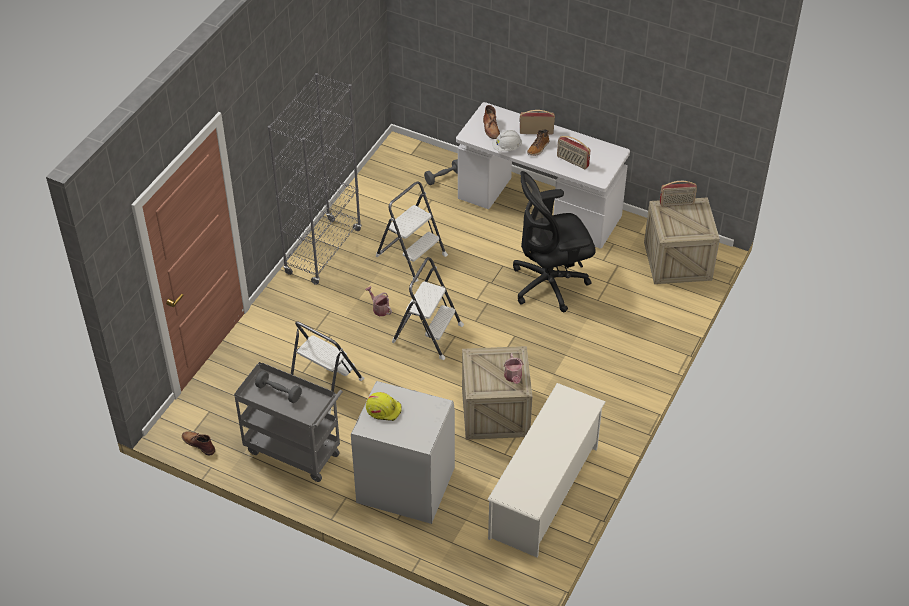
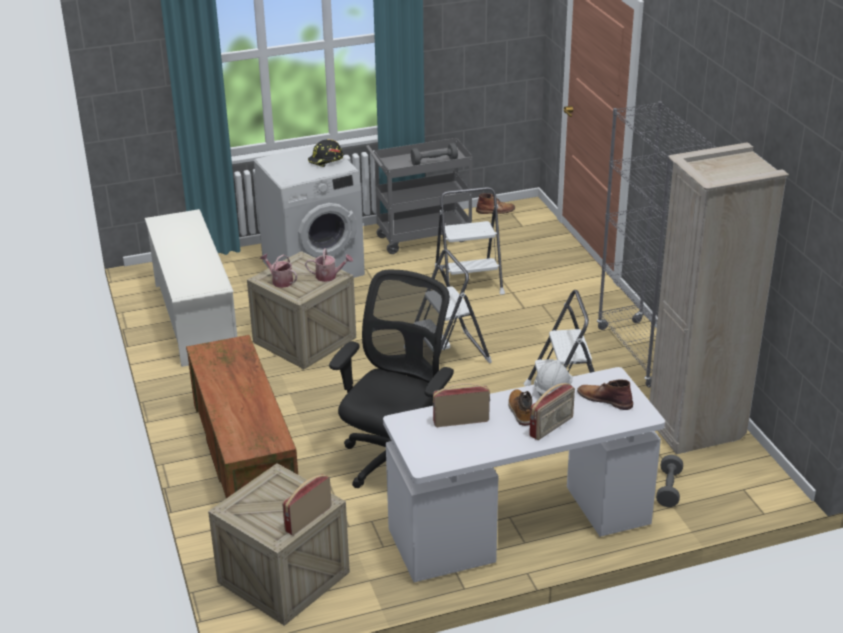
camera: 135 degrees right, 15 degrees down
watering can [365,286,392,316] -> watering can moved to [305,249,353,282]
yellow hard hat [366,392,402,421] -> black hard hat [308,139,343,167]
none -> brown bench [186,335,298,498]
none -> beige cabinet [649,142,789,454]

